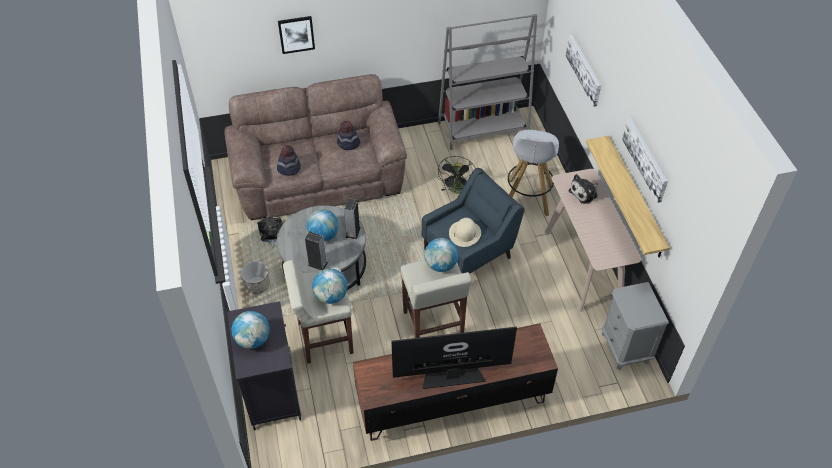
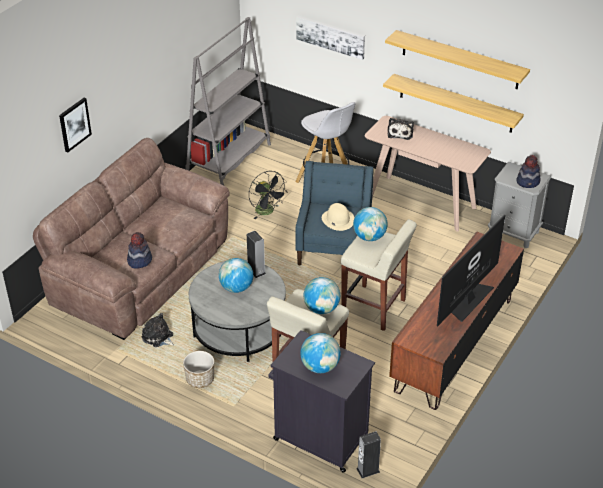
camera: 45 degrees left, 10 degrees down
speaker [305,231,328,270] -> speaker moved to [356,431,381,478]
hat [337,121,360,150] -> hat moved to [516,155,541,188]
picture [622,118,668,203] -> shelf [385,30,530,89]

